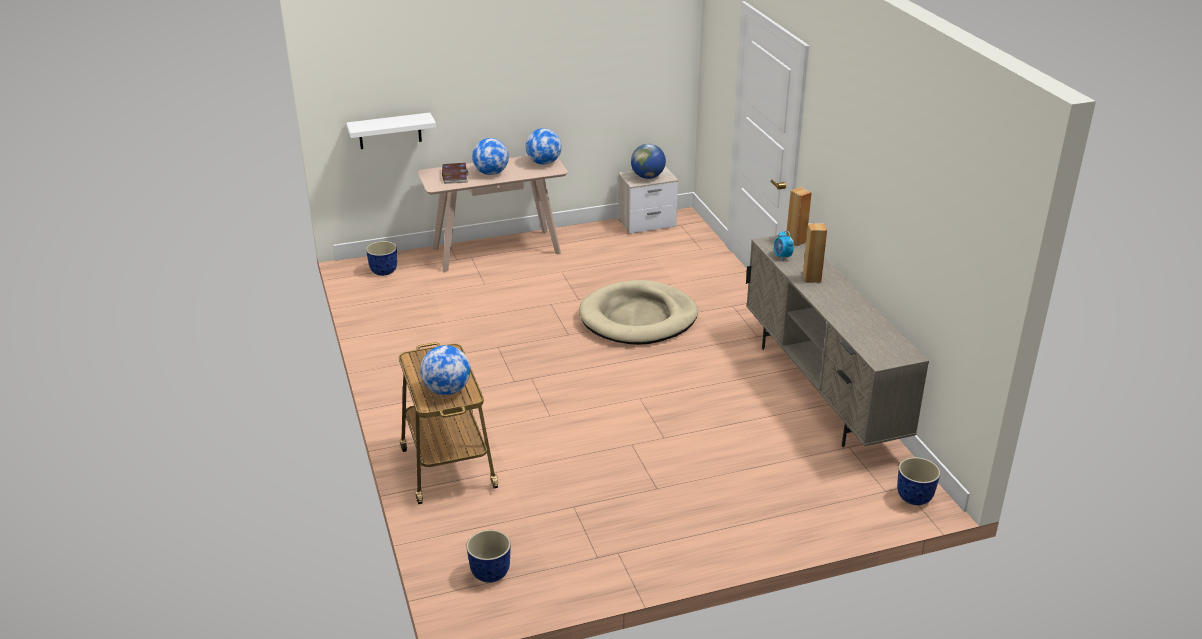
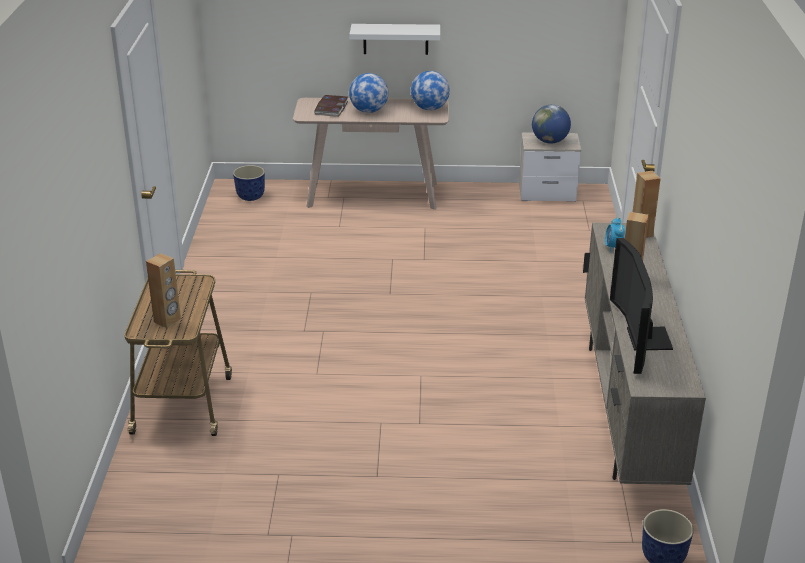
camera: 20 degrees right, 0 degrees up
white shelf [346,113,436,149] -> white shelf moved to [349,24,440,55]
globe [420,345,470,395] -> brown speaker [146,253,181,328]
planter [466,530,511,583] -> none
beige dog bed [579,280,698,345] -> none
none -> television [610,238,673,374]

